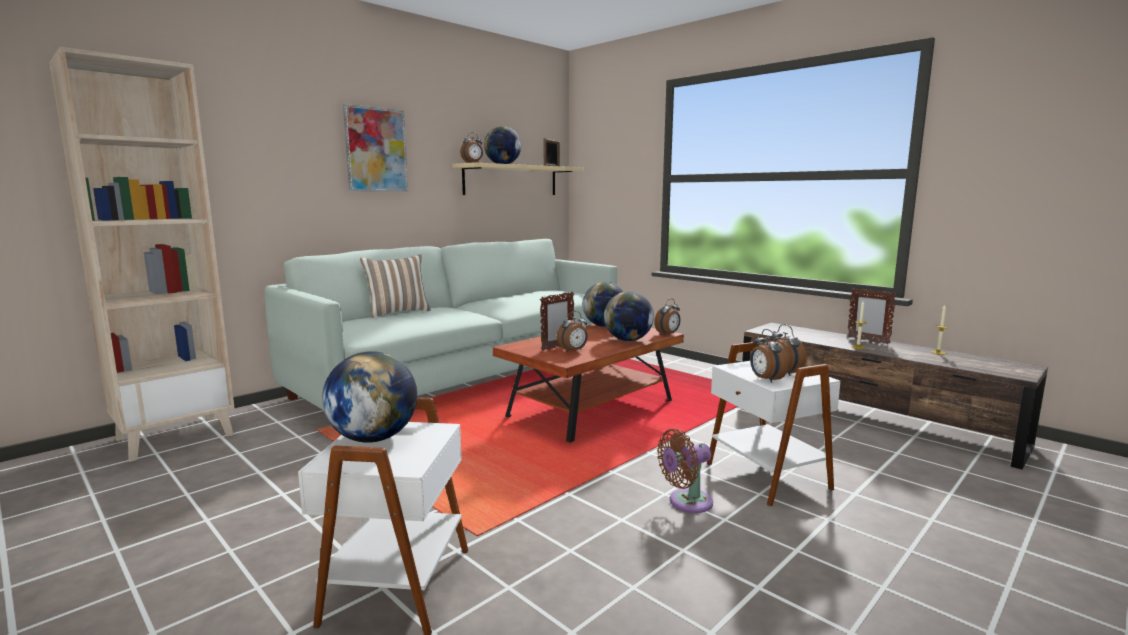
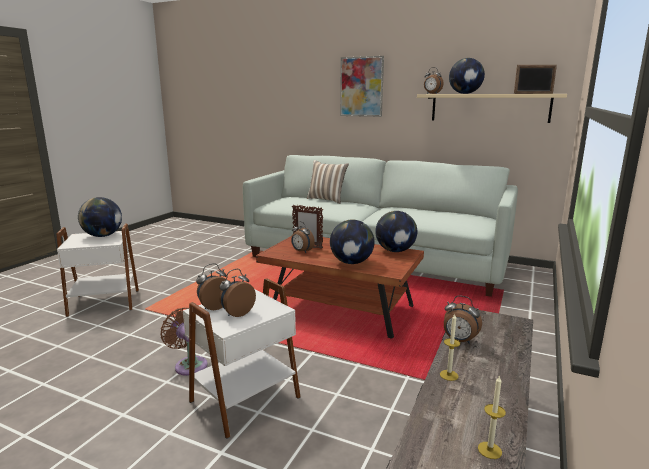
camera: 70 degrees right, 5 degrees up
beige bookcase [49,47,235,462] -> none
alarm clock [654,299,681,335] -> alarm clock moved to [444,295,482,344]
picture frame [847,288,897,345] -> none

